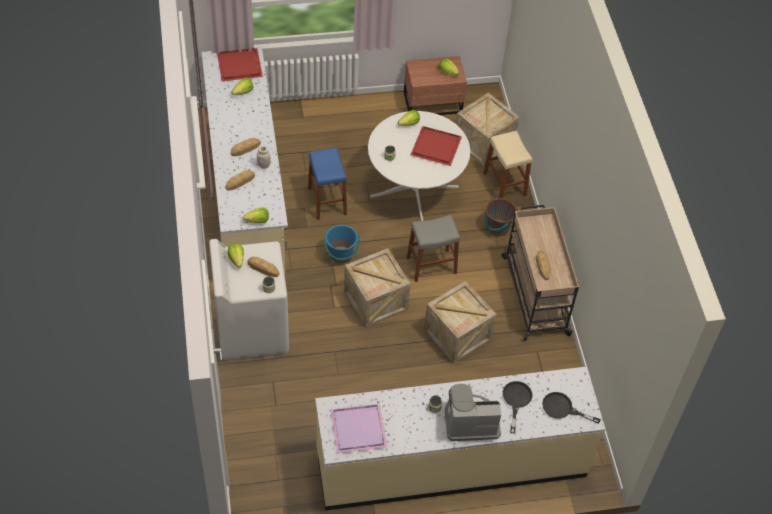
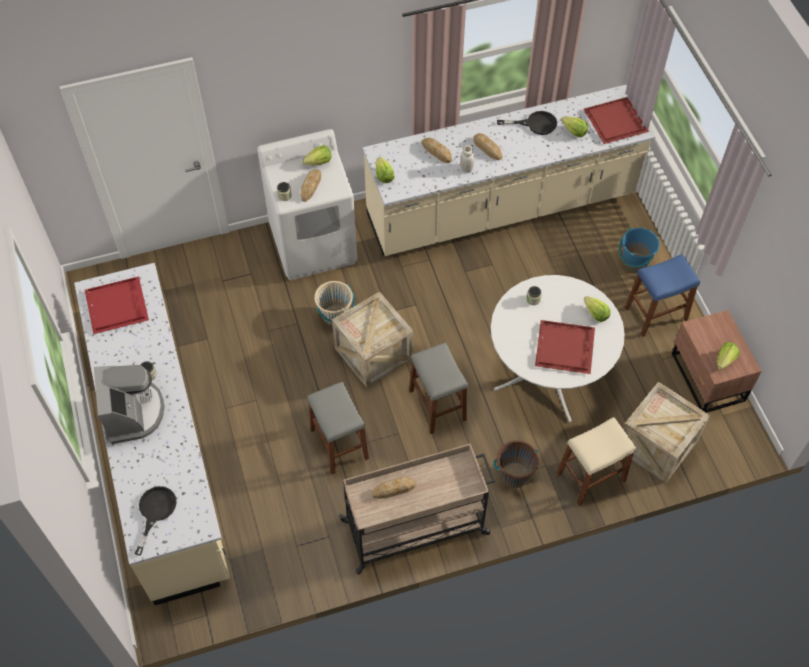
camera: 85 degrees right, 5 degrees up
blue stool [308,148,347,220] -> blue stool moved to [625,254,700,337]
blue bucket [324,225,360,264] -> blue bucket moved to [619,228,660,272]
purple tray [330,404,387,454] -> red tray [85,276,149,334]
crate [424,281,497,364] -> grey stool [307,381,369,474]
black frying pan [503,381,533,433] -> black frying pan moved to [497,111,557,135]
none -> beige bucket [314,281,355,326]

